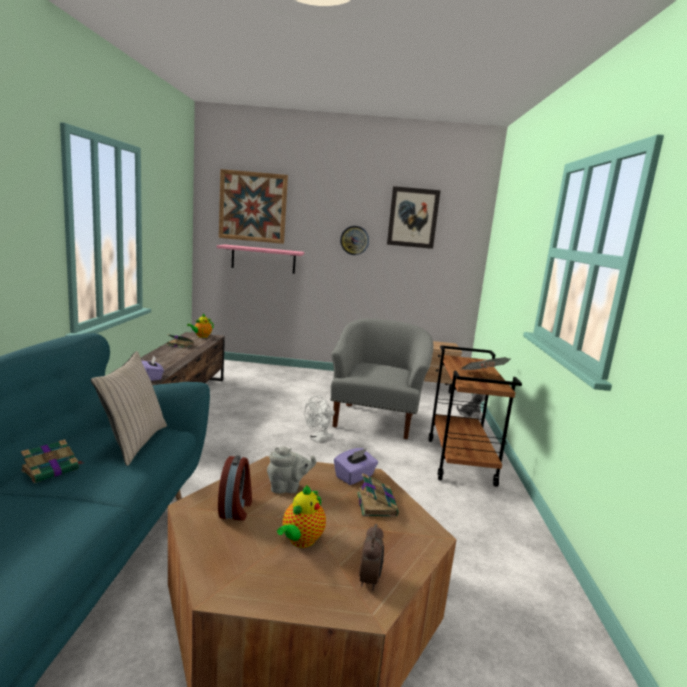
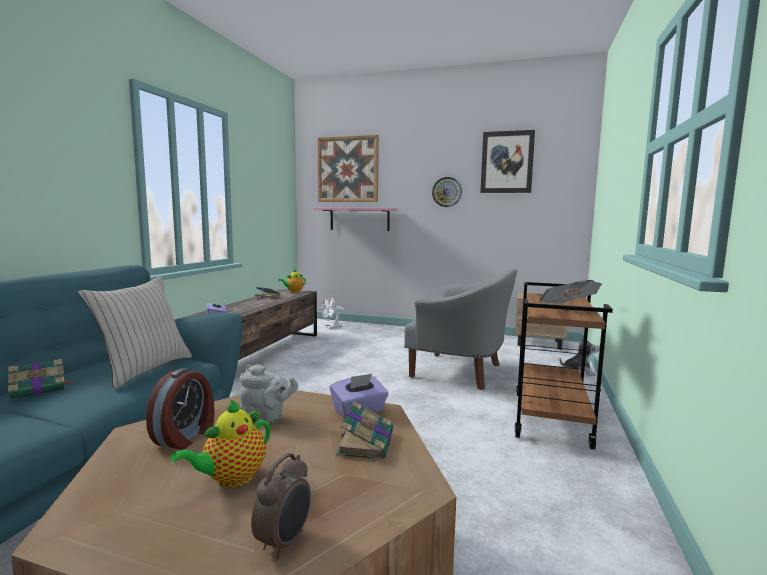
camera: 15 degrees right, 5 degrees down
white fan [304,396,335,442] -> white fan moved to [321,296,344,329]
grey armchair [330,318,434,439] -> grey armchair turned 90 degrees clockwise [404,269,517,390]

